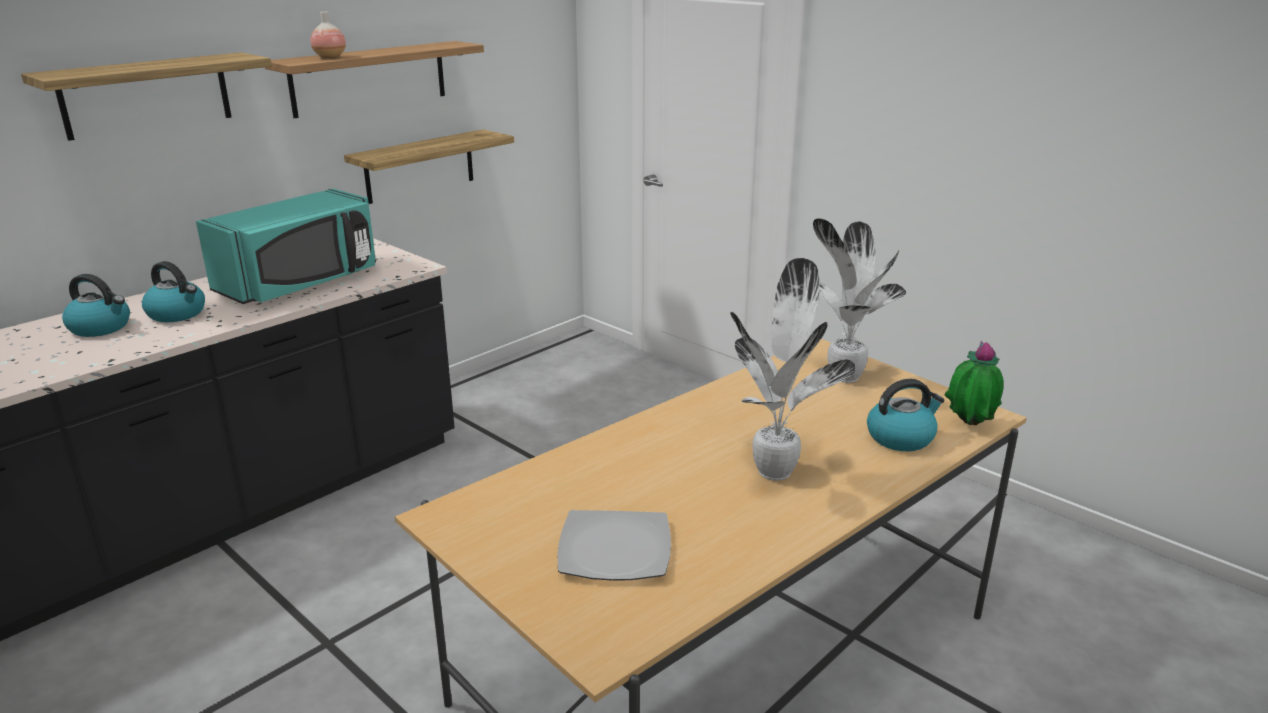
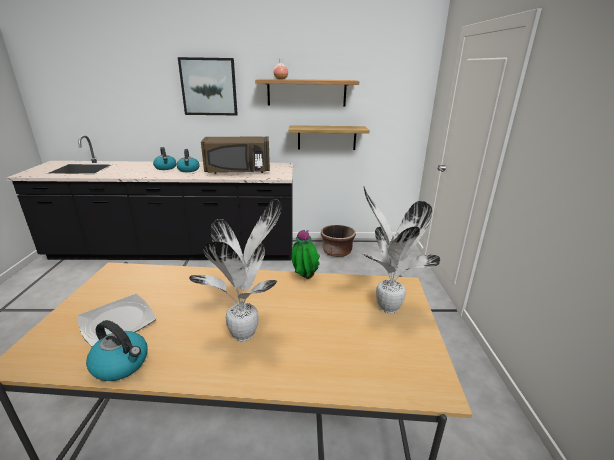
camera: 45 degrees right, 0 degrees up
shelf [21,52,272,141] -> picture [178,57,238,116]
turquoise microwave [196,189,376,304] -> brown microwave [201,137,270,174]
kettle [867,379,944,451] -> kettle moved to [86,320,148,381]
potted plant [944,341,1004,425] -> potted plant moved to [292,230,320,279]
none -> brown planter [321,225,356,257]

